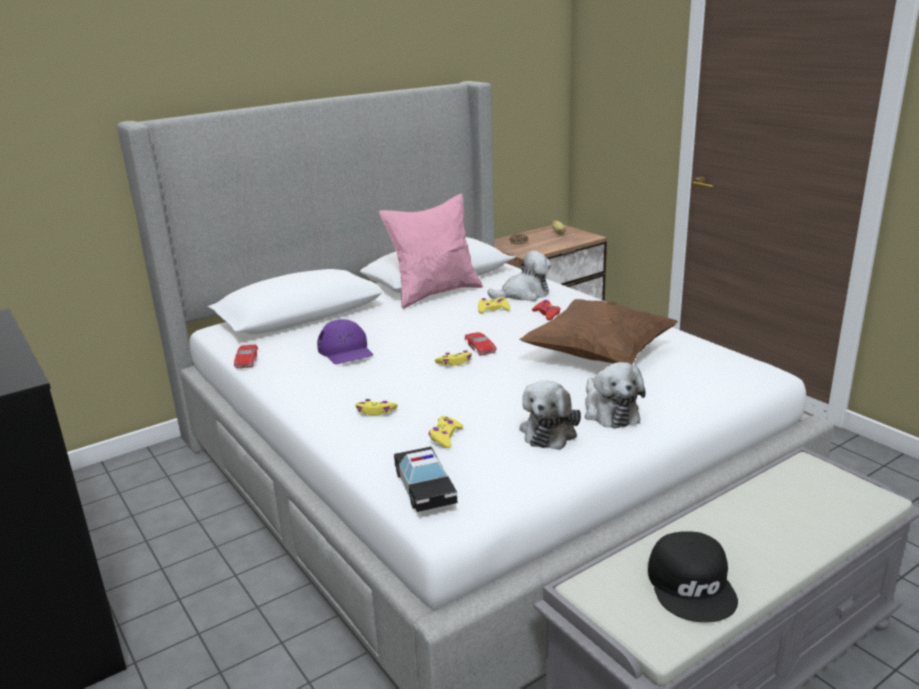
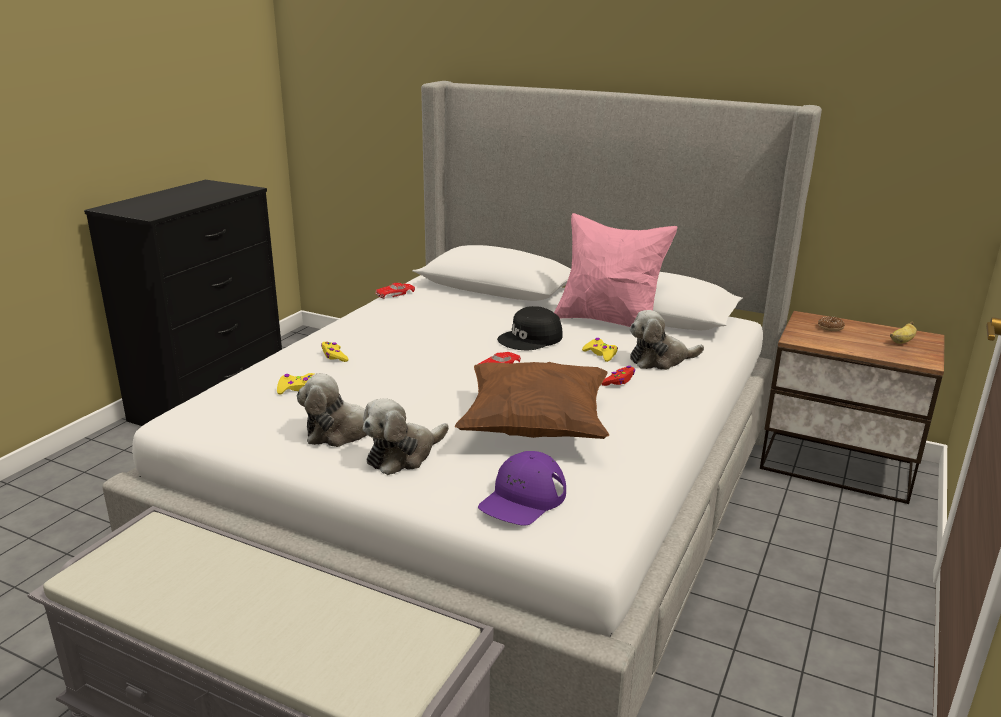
camera: 60 degrees right, 0 degrees up
purple cap [317,319,373,364] -> purple cap moved to [478,451,566,526]
toy car [394,447,457,512] -> none
yellow game controller [435,351,472,366] -> none
plush toy [487,251,552,301] -> plush toy turned 120 degrees clockwise [629,310,704,370]
black cap [648,531,738,623] -> black cap moved to [497,306,563,350]

